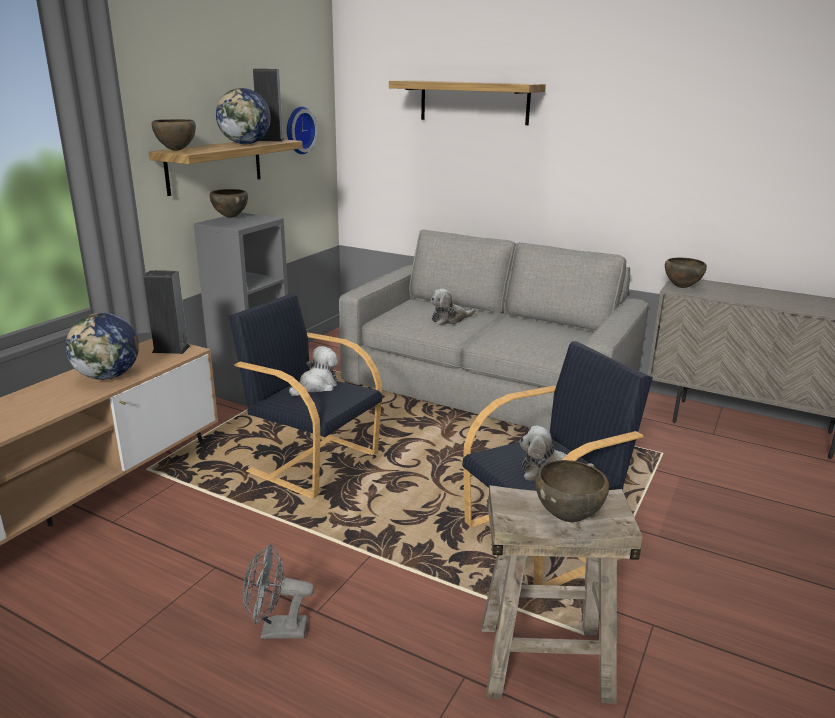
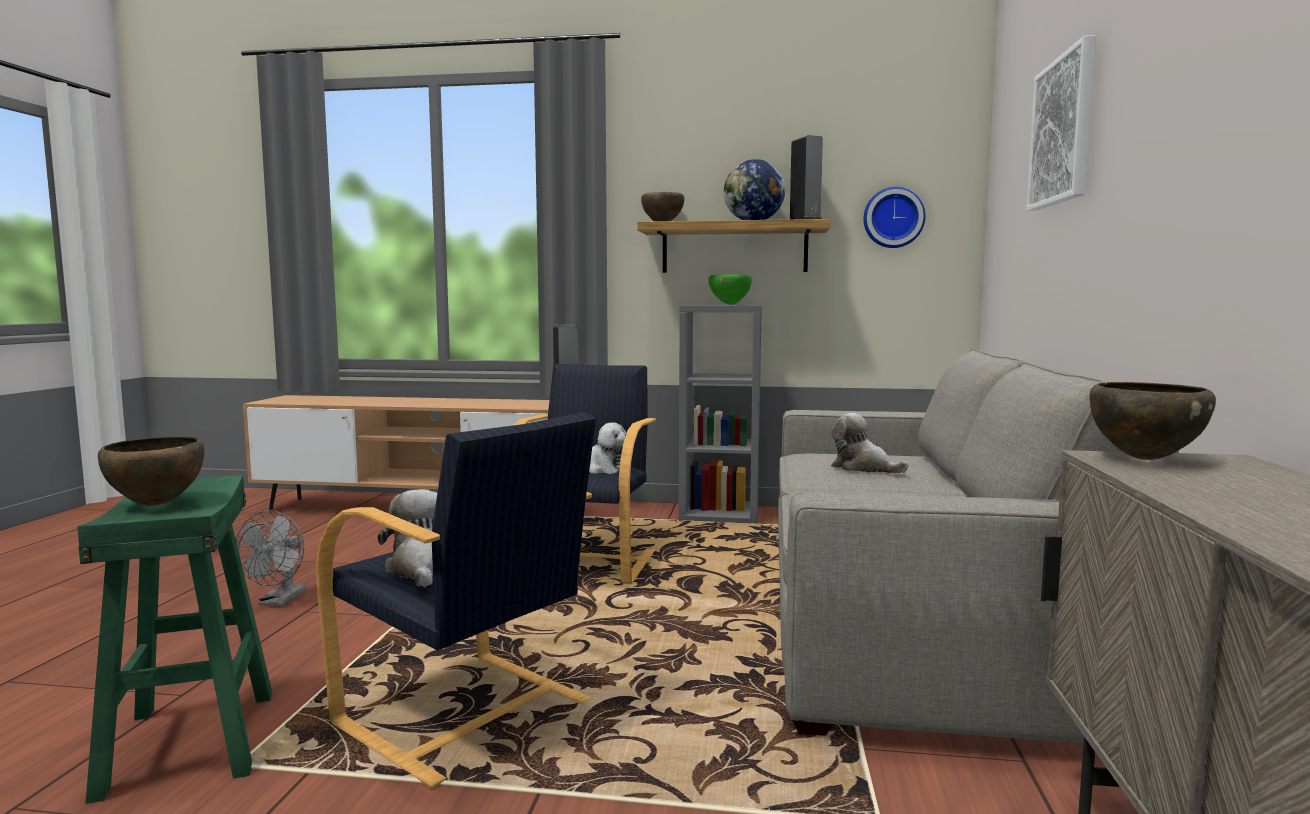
camera: 70 degrees right, 15 degrees down
globe [66,313,139,380] -> none
brown bowl [210,189,248,218] -> green bowl [708,274,752,304]
grey fan [243,544,314,639] -> grey fan turned 150 degrees counterclockwise [236,510,306,606]
shelf [389,81,546,125] -> picture [1026,35,1096,211]
beige stool [482,485,643,703] -> green stool [77,475,273,804]

